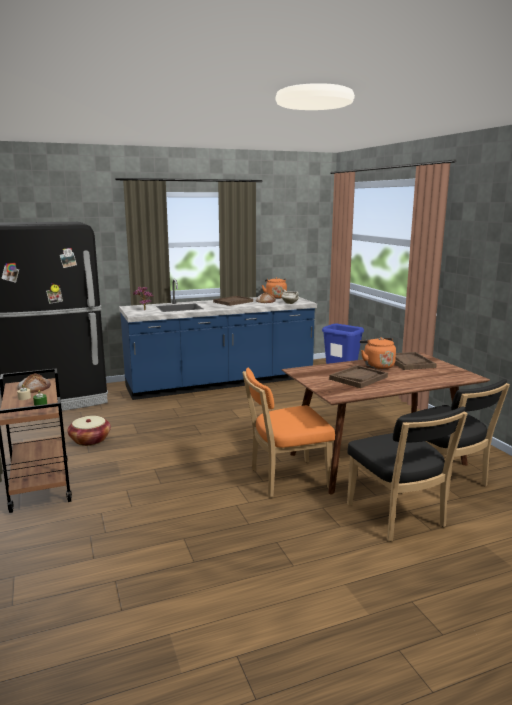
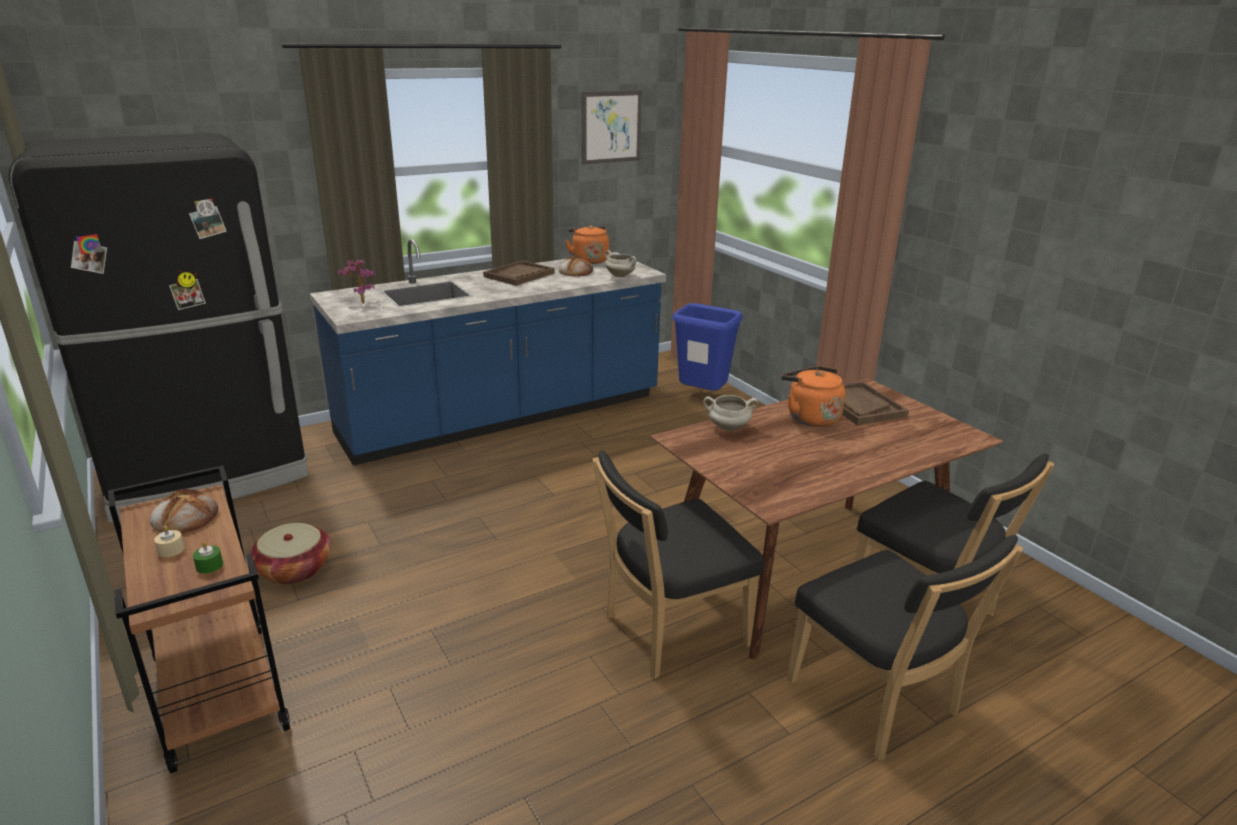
camera: 10 degrees left, 10 degrees up
orange chair [243,368,335,498] -> black chair [593,450,764,679]
brown tray [329,365,388,388] -> none
none -> picture [582,90,642,165]
none -> white cooking pot [703,395,758,431]

